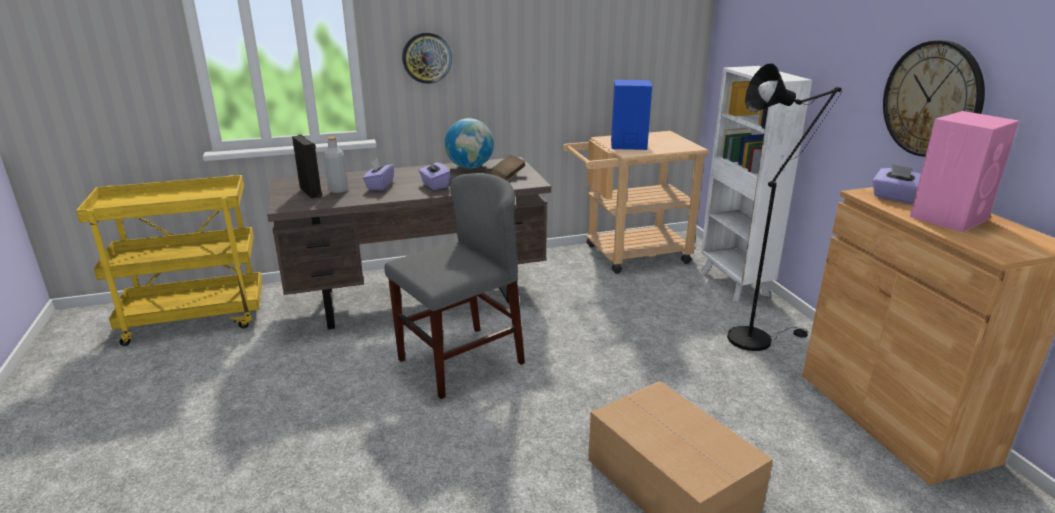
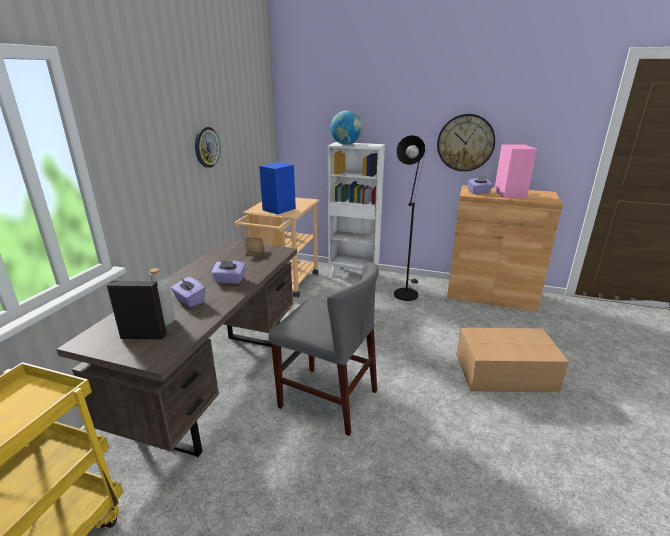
camera: 55 degrees left, 0 degrees up
grey chair [384,173,525,399] -> grey chair turned 120 degrees clockwise [269,262,379,436]
wall clock [402,32,452,84] -> wall clock moved to [195,127,221,168]
globe [445,118,494,168] -> globe moved to [330,111,363,145]

